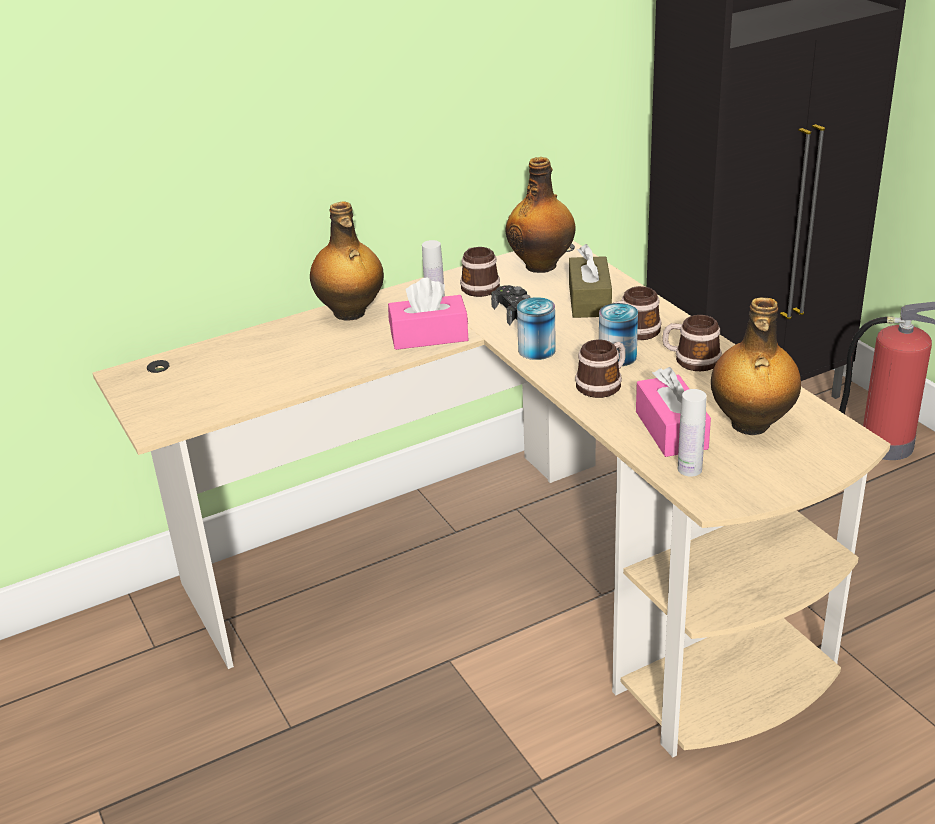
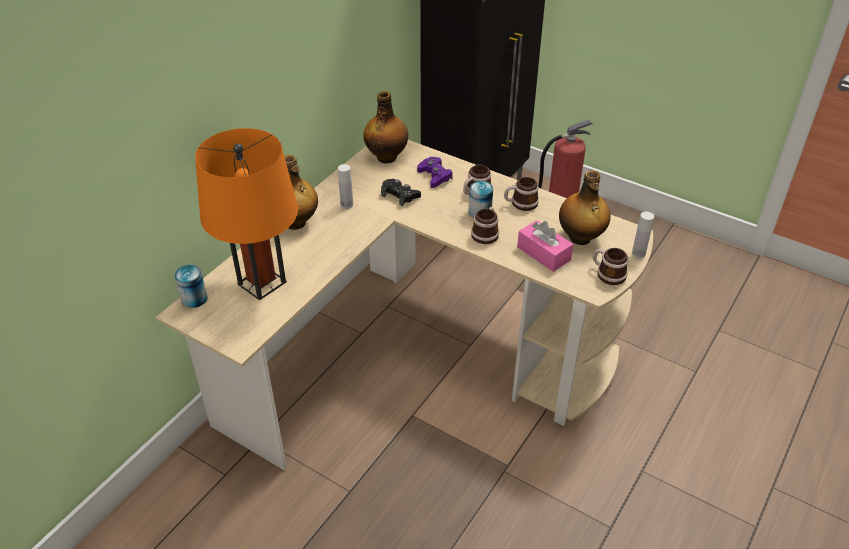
camera: 30 degrees left, 10 degrees up
pink tissue box [388,277,468,350] -> none
mug [460,247,500,297] -> mug moved to [593,248,628,285]
can [517,297,556,360] -> can moved to [174,265,207,308]
brown tissue box [569,244,612,318] -> purple game controller [417,157,453,188]
white bottle [678,389,707,477] -> white bottle moved to [632,212,654,258]
none -> orange table lamp [195,128,298,300]

